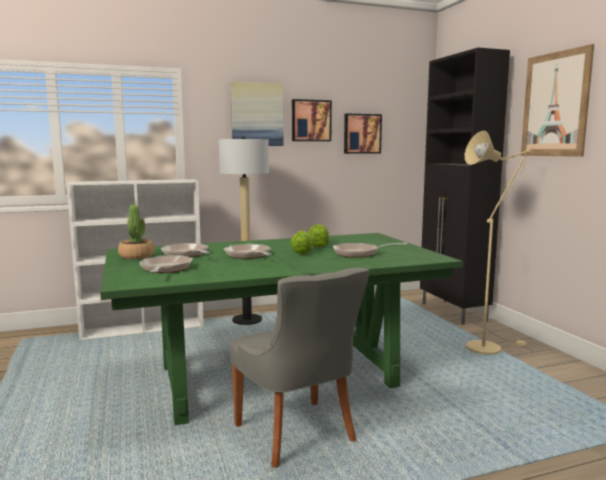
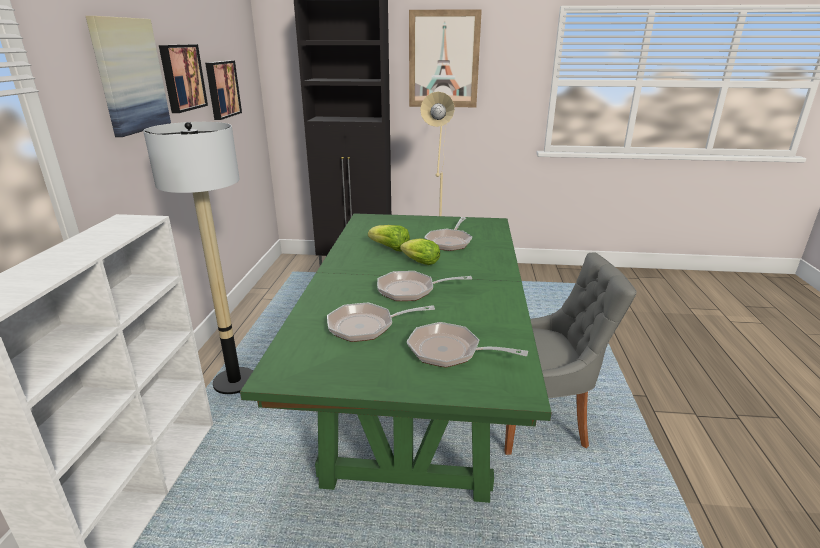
camera: 65 degrees left, 15 degrees up
potted plant [118,204,155,259] -> none

